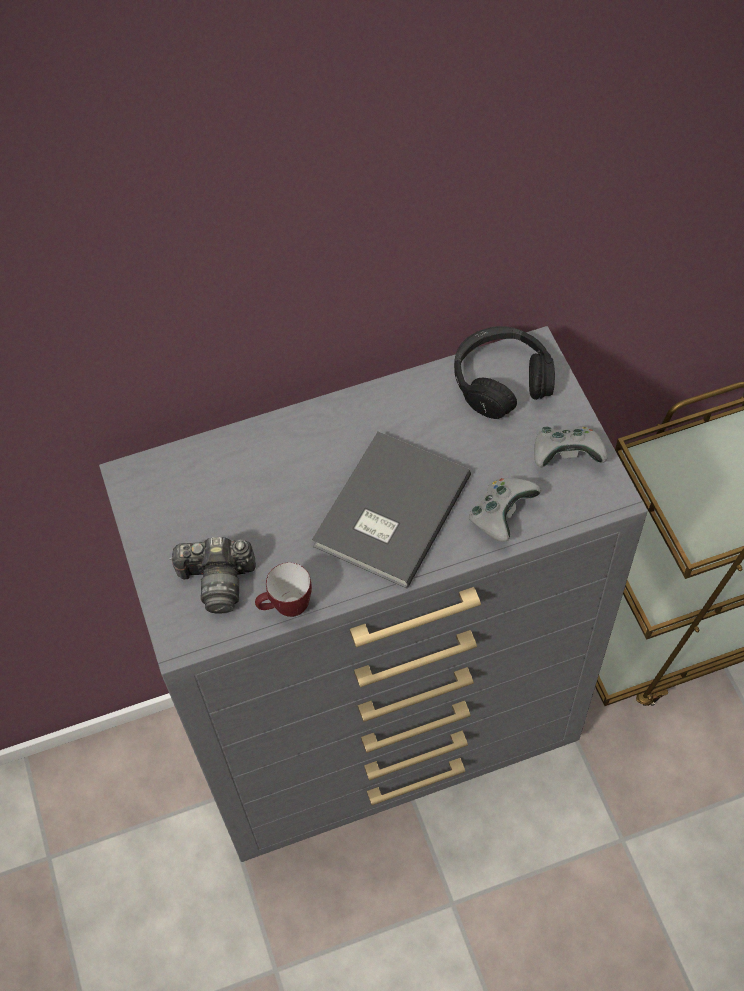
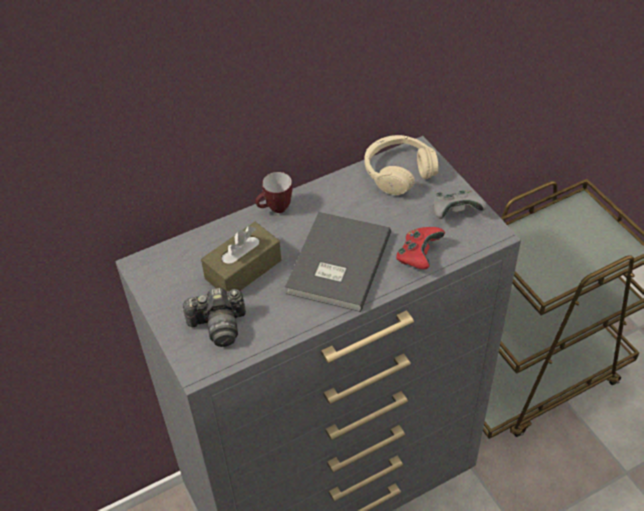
camera: 10 degrees left, 10 degrees down
mug [255,563,312,617] -> mug moved to [255,172,292,213]
black headphones [454,326,555,419] -> beige headphones [364,135,439,195]
grey game controller [469,478,541,542] -> red game controller [396,227,445,269]
none -> brown tissue box [201,222,281,291]

